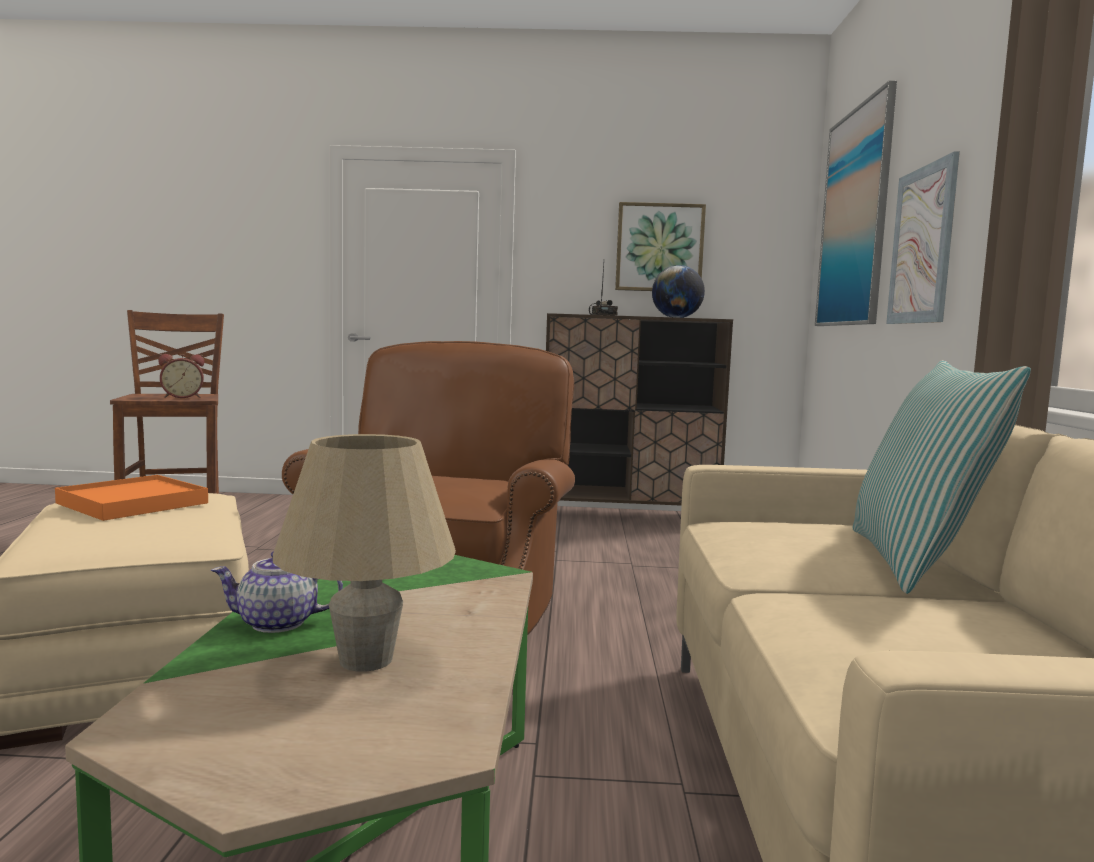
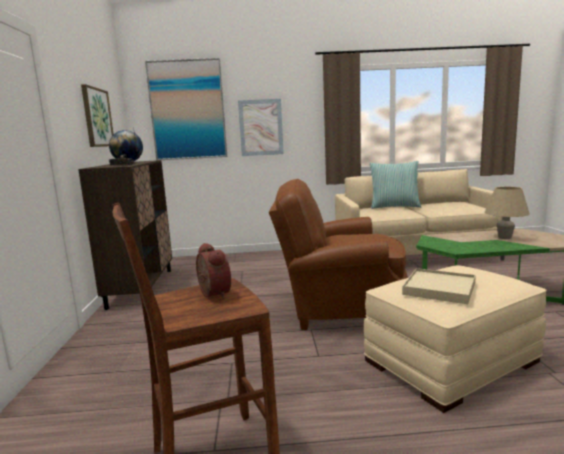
camera: 95 degrees left, 5 degrees up
orange tray [55,475,208,521] -> beige tray [402,268,476,304]
teapot [211,551,343,633] -> none

